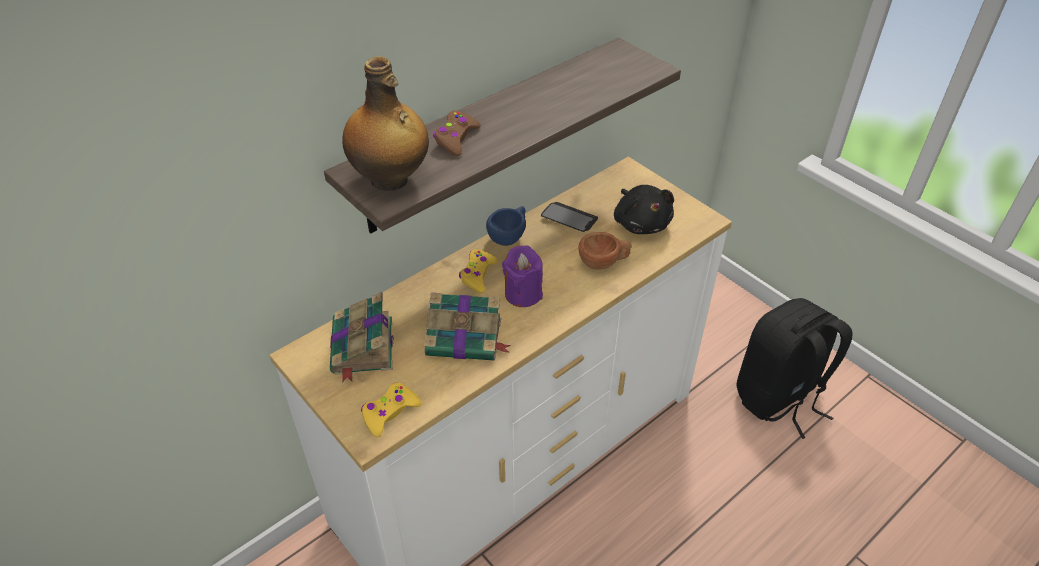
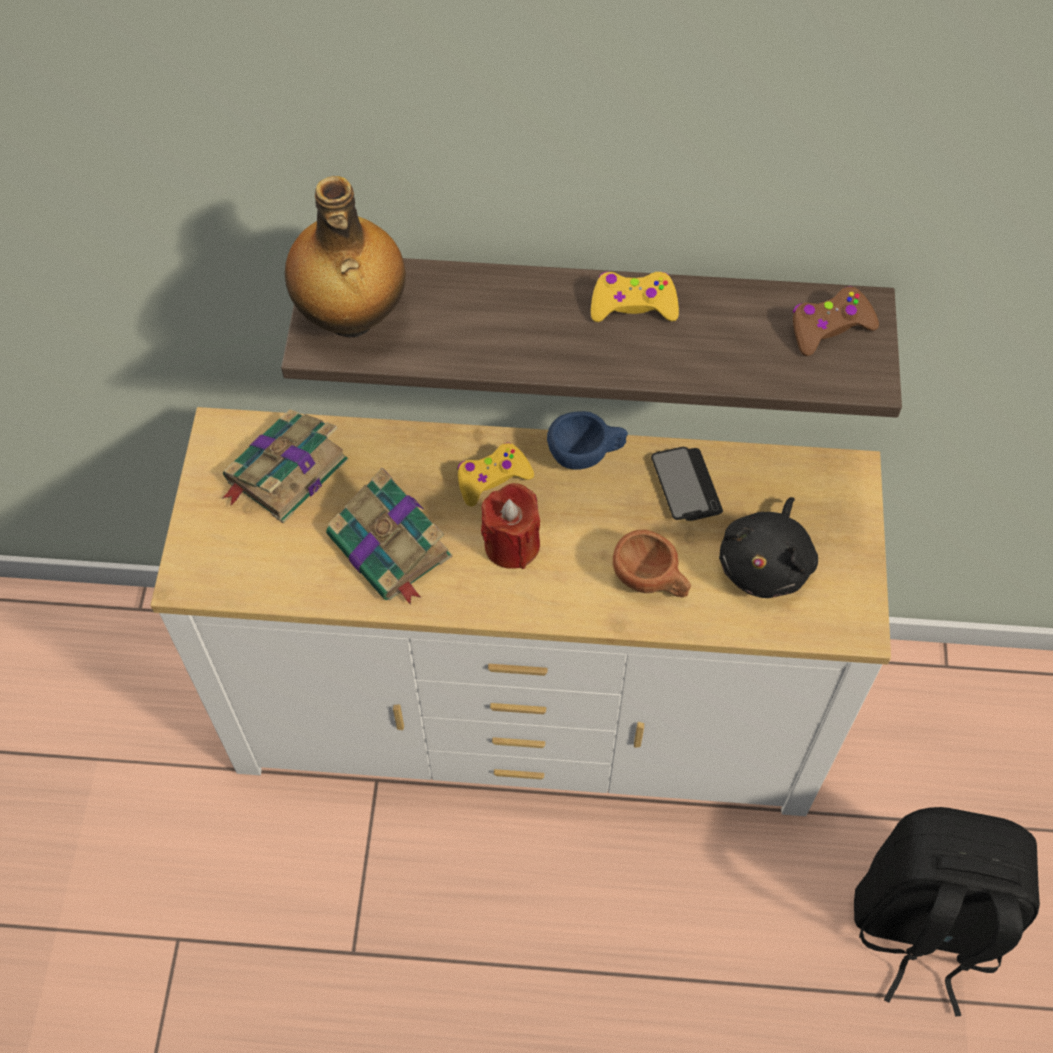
camera: 45 degrees right, 15 degrees up
yellow game controller [361,383,421,437] -> yellow game controller moved to [591,272,679,322]
brown game controller [433,110,481,156] -> brown game controller moved to [793,286,879,356]
purple candle [502,245,543,307] -> red candle [481,483,540,569]

